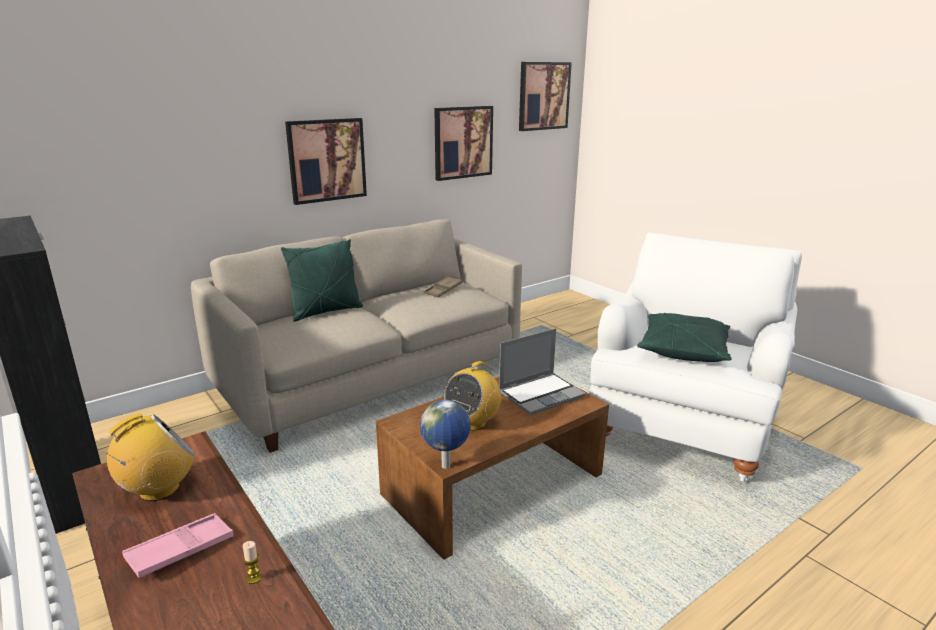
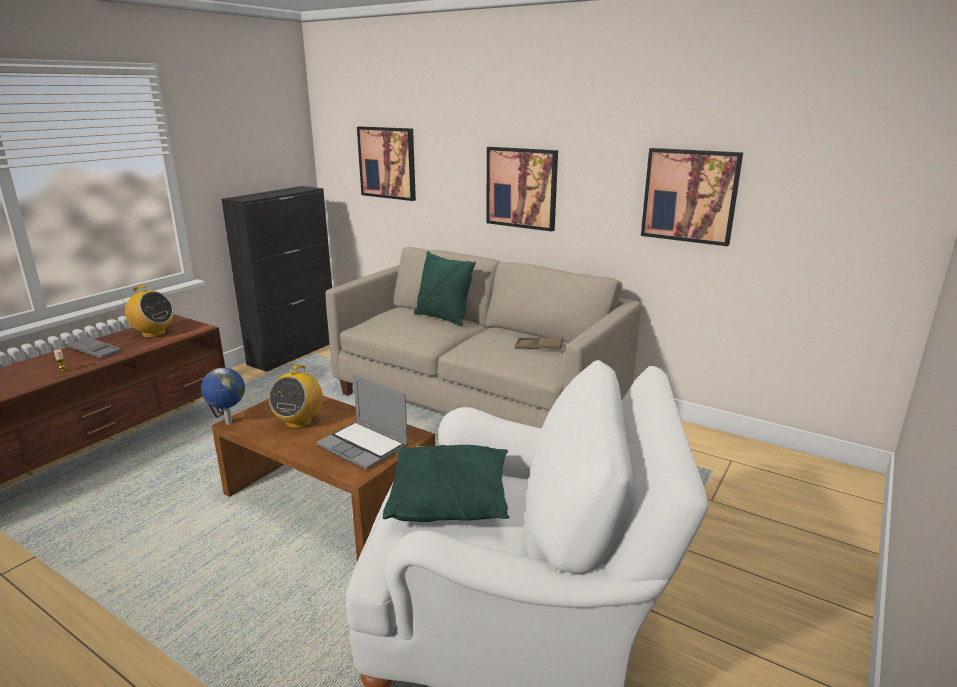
camera: 70 degrees right, 0 degrees up
pink tray [122,513,234,578] -> grey tray [67,337,121,359]
radio [444,361,501,431] -> radio turned 90 degrees counterclockwise [269,365,323,429]
picture [519,62,572,131] -> picture moved to [357,126,416,201]

